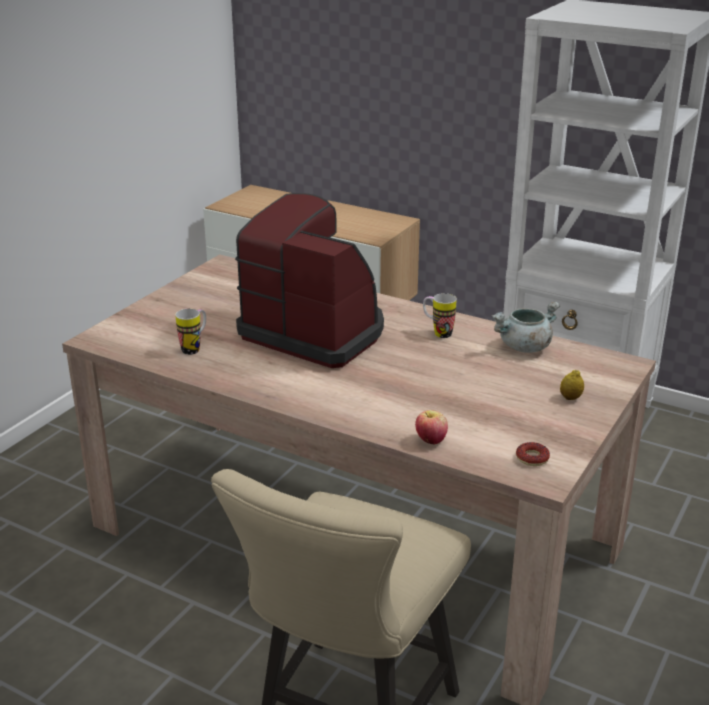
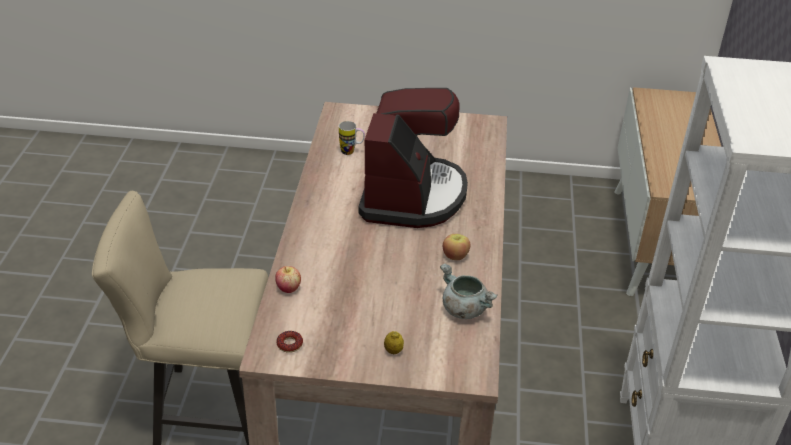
camera: 65 degrees right, 10 degrees up
mug [423,293,457,338] -> apple [443,234,470,260]

